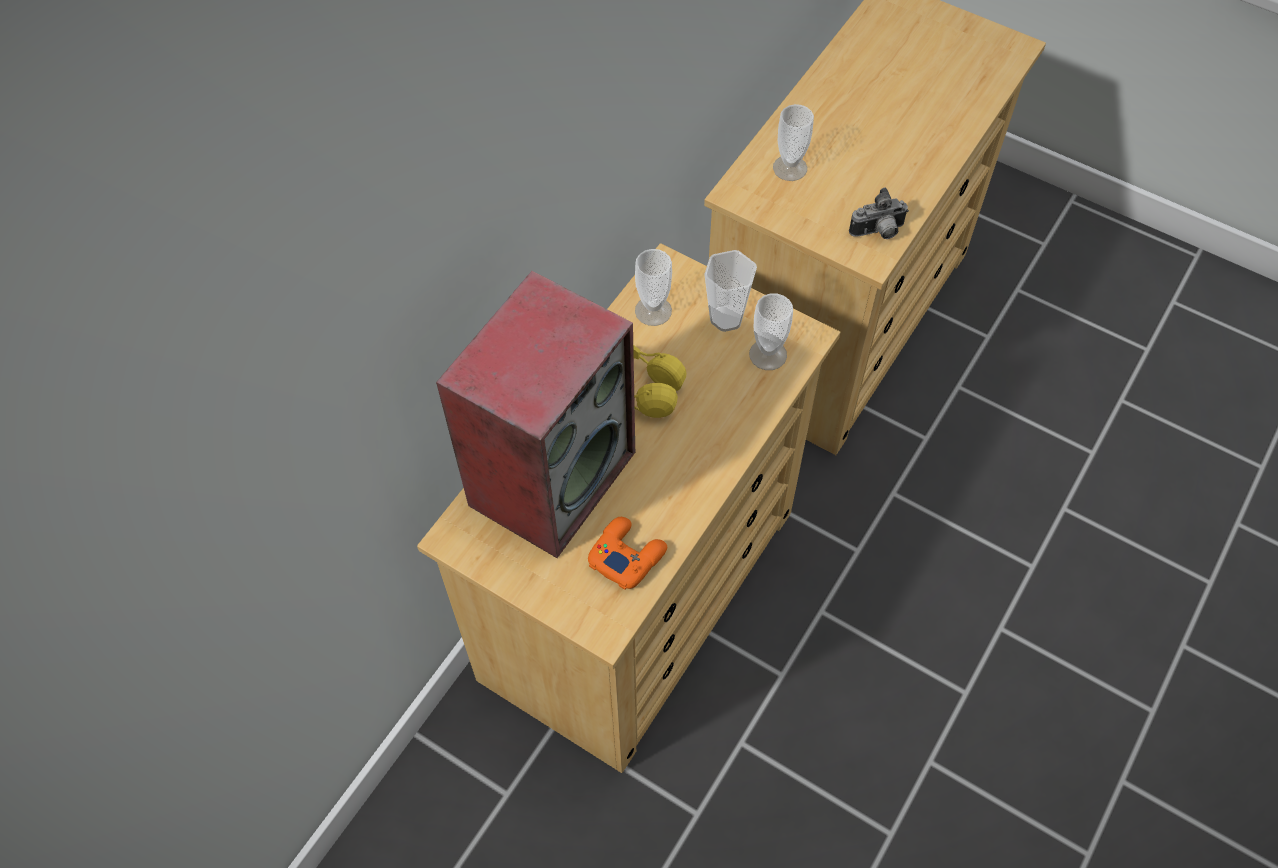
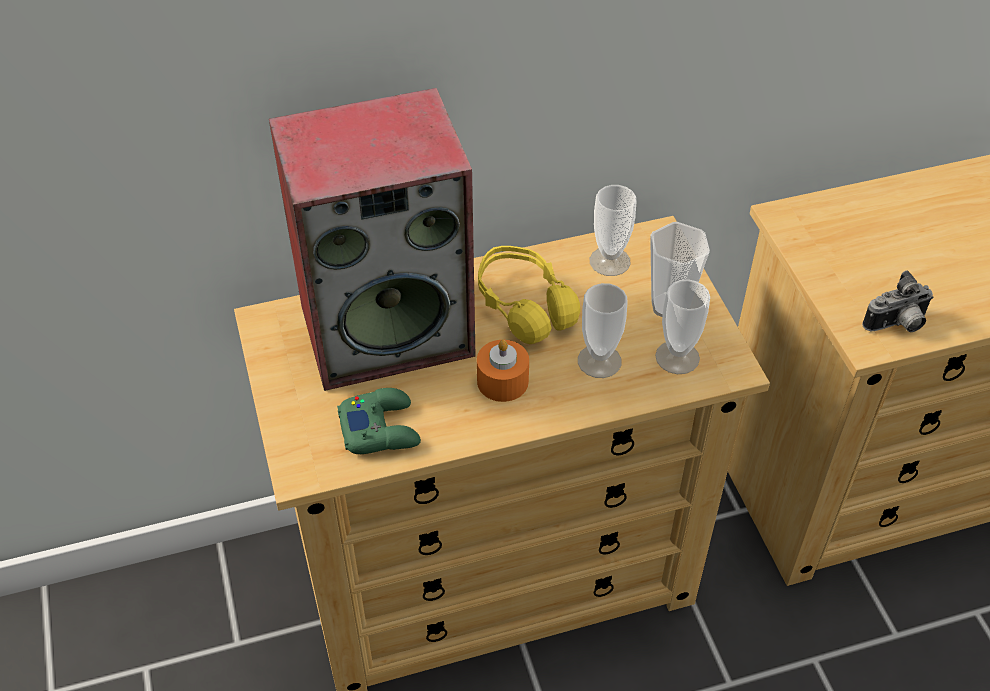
camera: 40 degrees right, 10 degrees down
orange game controller [588,517,667,590] -> green game controller [337,388,421,454]
cup [773,104,814,181] -> cup moved to [578,283,627,378]
camera [849,188,909,239] -> camera turned 45 degrees counterclockwise [862,270,933,332]
none -> orange candle [477,340,529,402]

